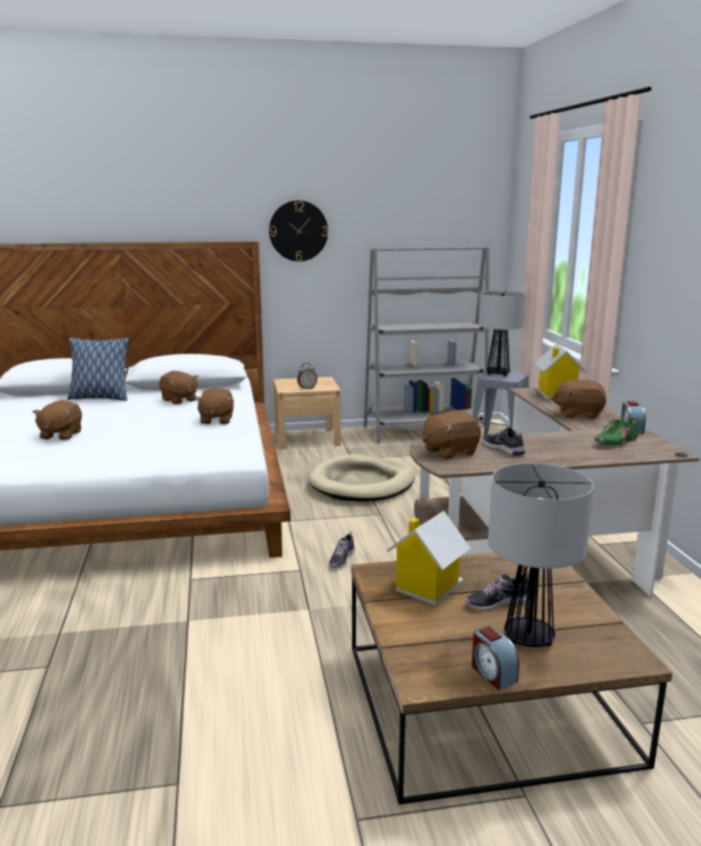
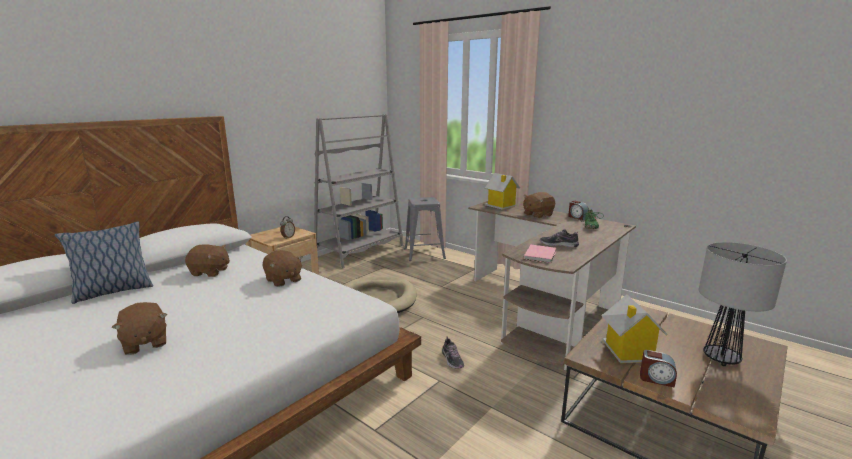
camera: 40 degrees left, 0 degrees up
wall clock [269,200,328,261] -> none
brown plush toy [422,411,481,460] -> pink book [524,245,556,263]
shoe [465,573,531,611] -> none
alarm clock [472,626,519,690] -> alarm clock moved to [640,350,677,388]
table lamp [478,290,526,376] -> none

